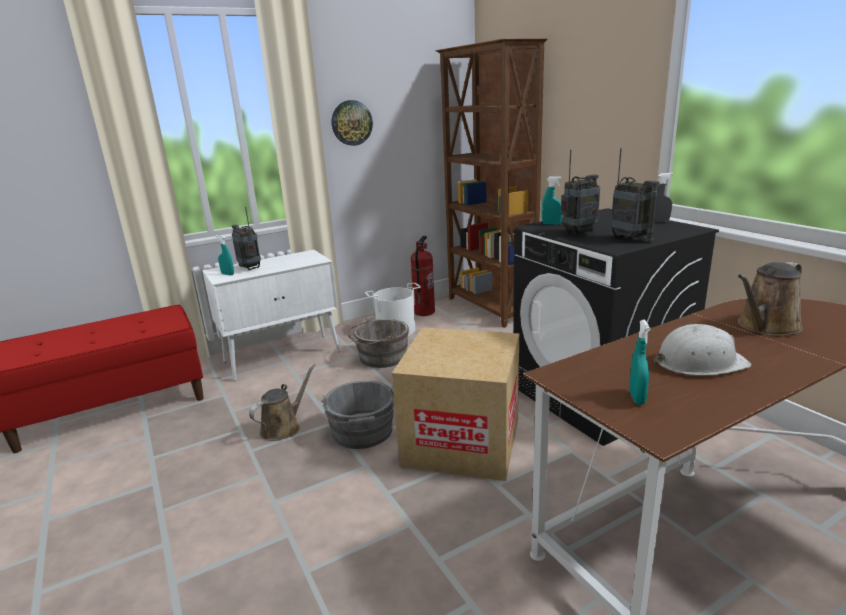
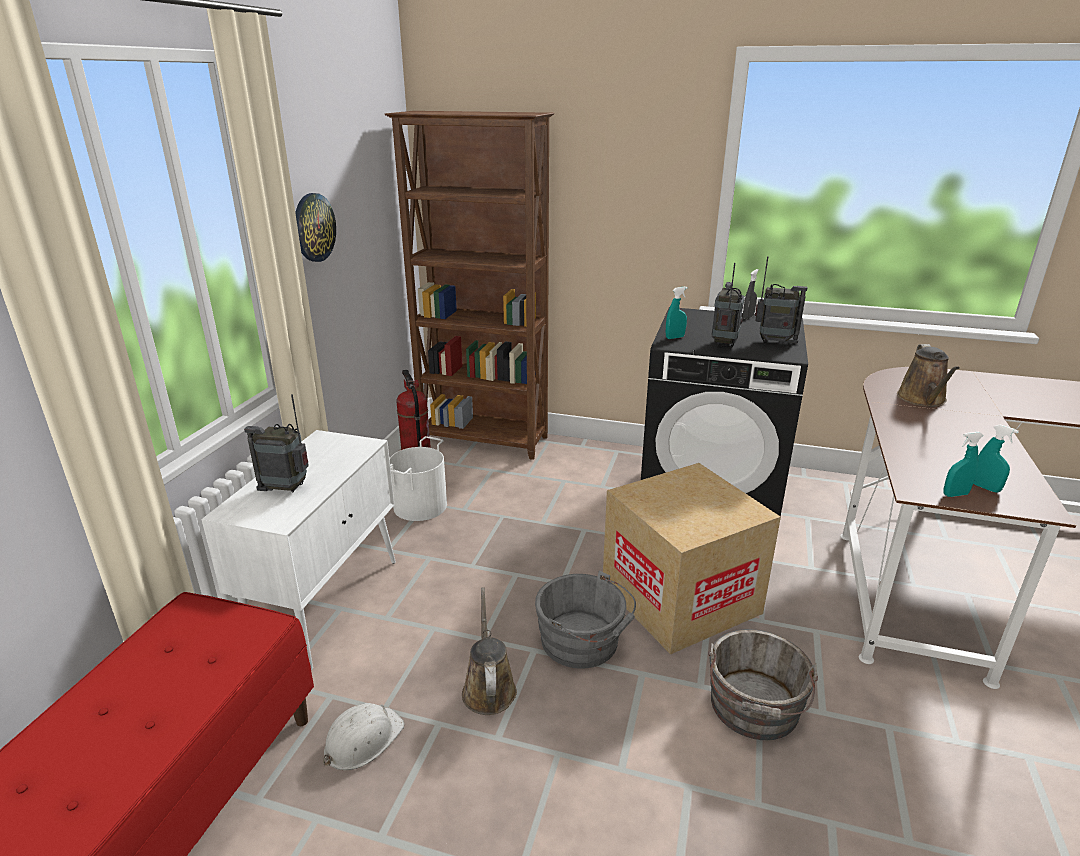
camera: 45 degrees left, 5 degrees up
turquoise spray bottle [216,235,234,275] -> turquoise spray bottle moved to [944,432,984,497]
grey bucket [348,316,409,368] -> grey bucket moved to [708,629,818,740]
white hard hat [654,324,751,376] -> white hard hat moved to [323,703,405,770]

